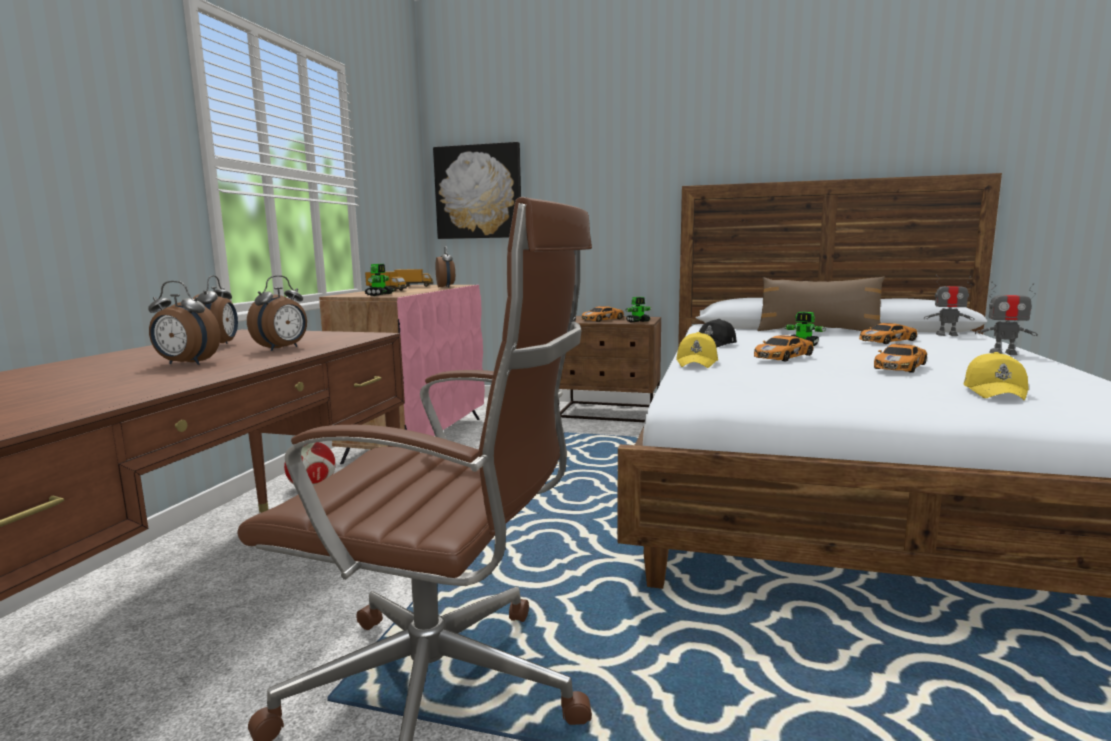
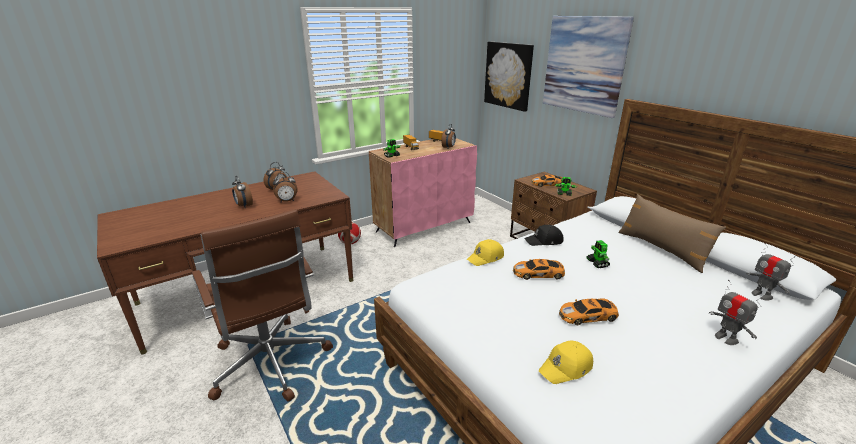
camera: 40 degrees right, 15 degrees up
toy car [859,323,917,344] -> none
none -> picture [543,16,634,118]

